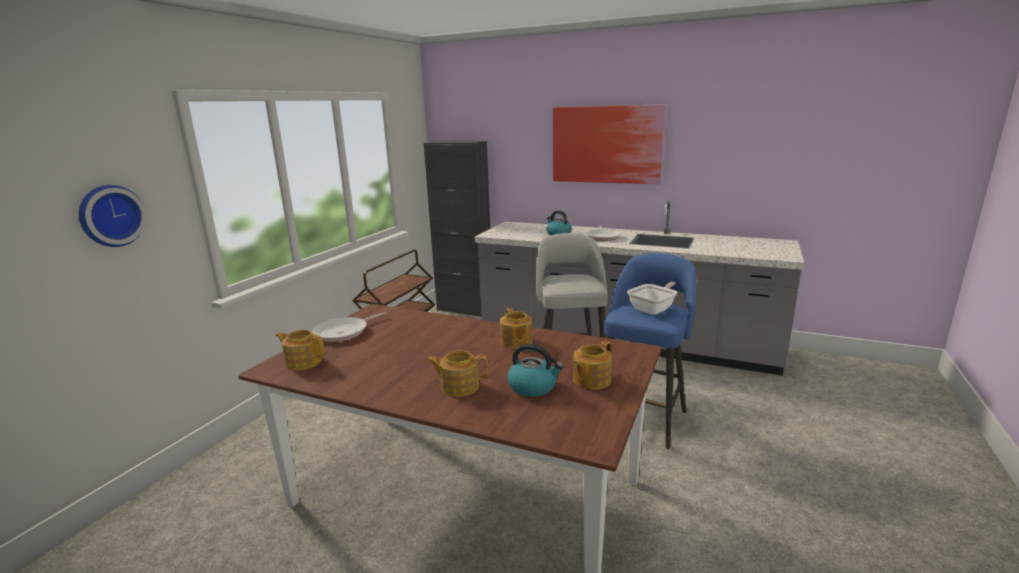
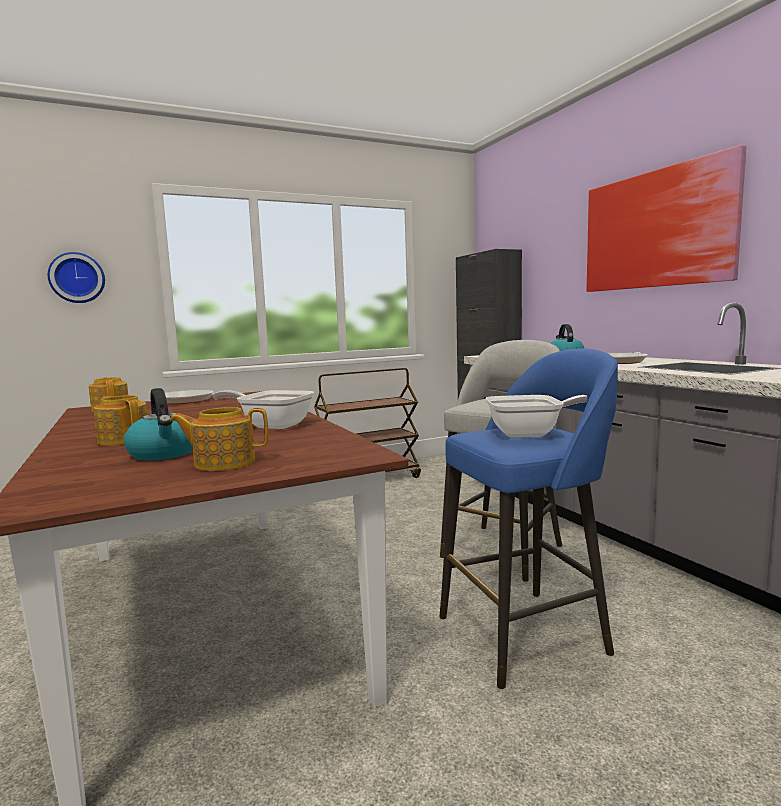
camera: 40 degrees right, 10 degrees down
teapot [500,308,532,349] -> frying pan [213,390,314,429]

